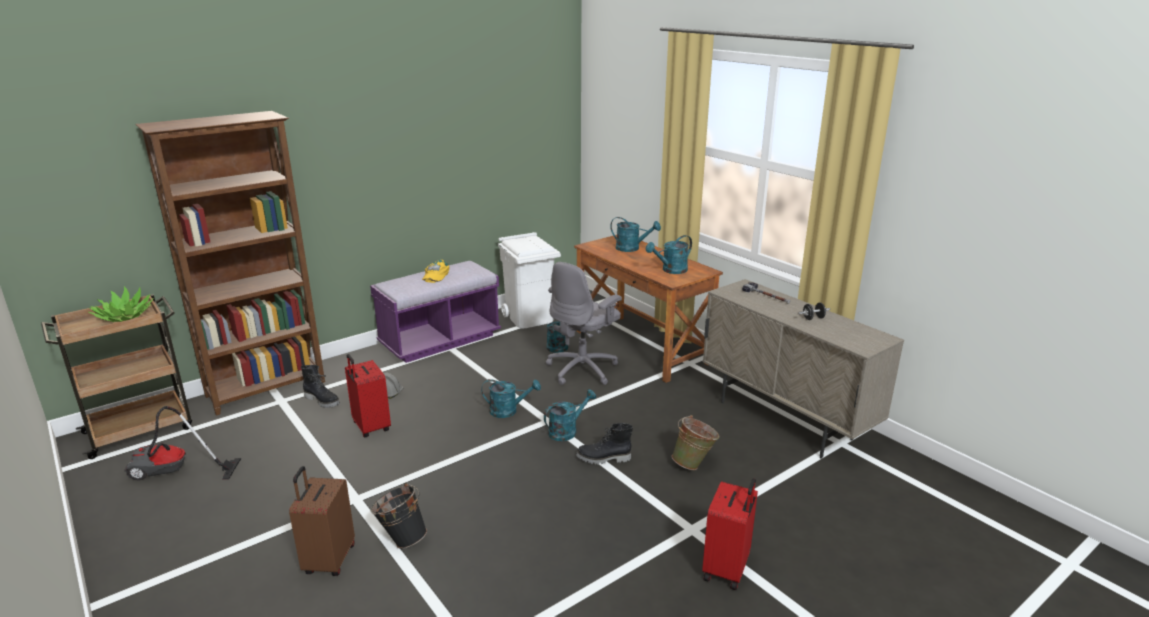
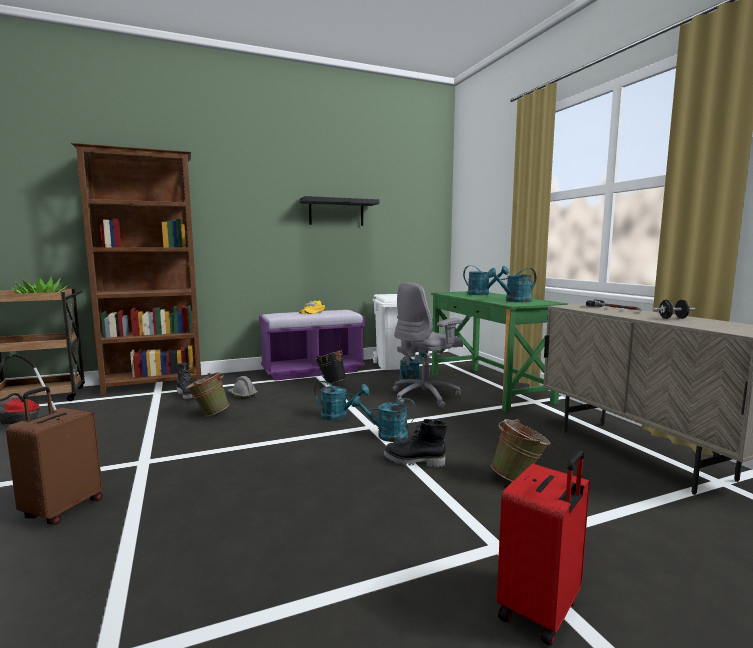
camera: 15 degrees right, 15 degrees down
red suitcase [345,354,391,437] -> green bucket [186,372,229,416]
black bucket [371,483,427,548] -> black bucket moved to [315,351,346,385]
turquoise watering can [544,389,596,441] -> turquoise watering can turned 150 degrees counterclockwise [351,395,416,442]
brown desk [574,235,723,383] -> green desk [431,291,568,412]
none -> black shelf [300,196,380,226]

